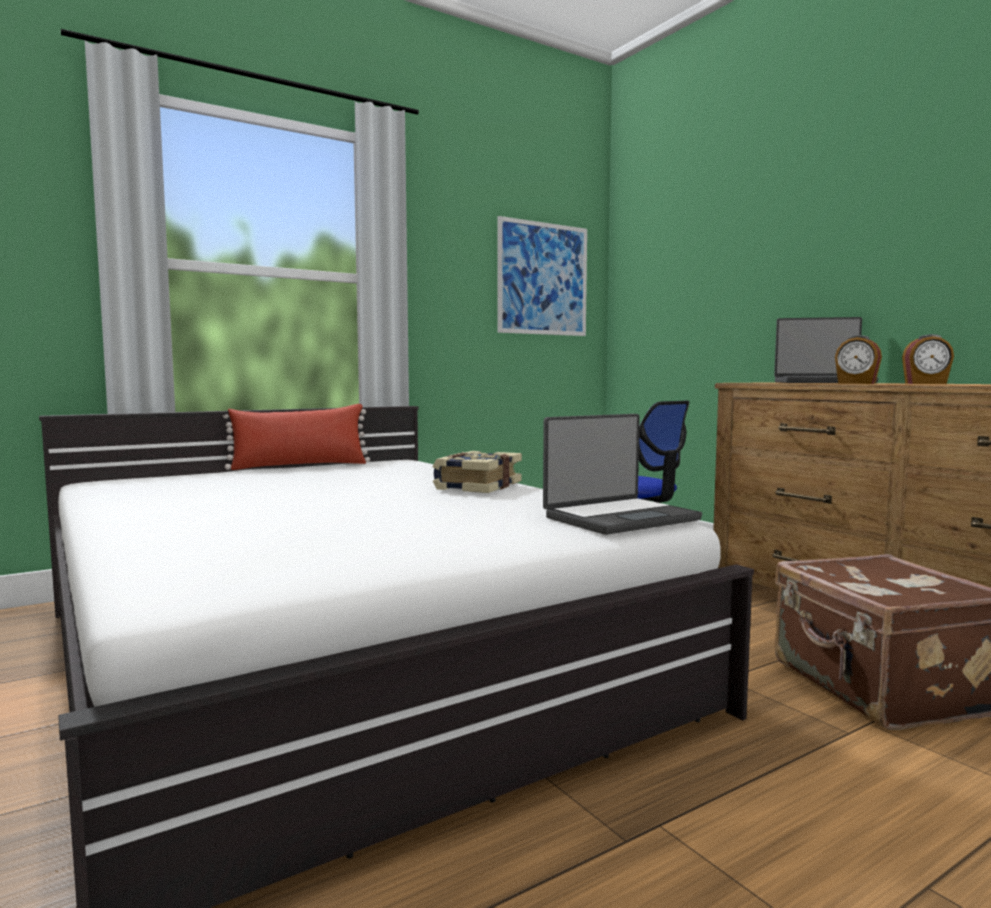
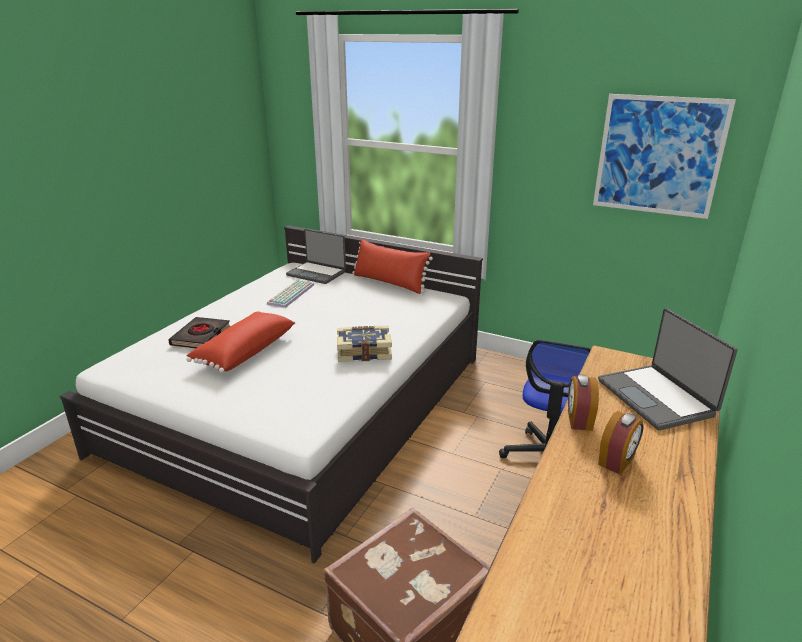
camera: 60 degrees right, 20 degrees up
laptop [543,414,702,535] -> laptop moved to [286,229,346,284]
alarm clock [902,334,954,384] -> alarm clock turned 120 degrees counterclockwise [598,411,643,475]
none -> black book [168,317,230,348]
none -> red pillow [186,311,295,373]
none -> keyboard [267,280,314,308]

